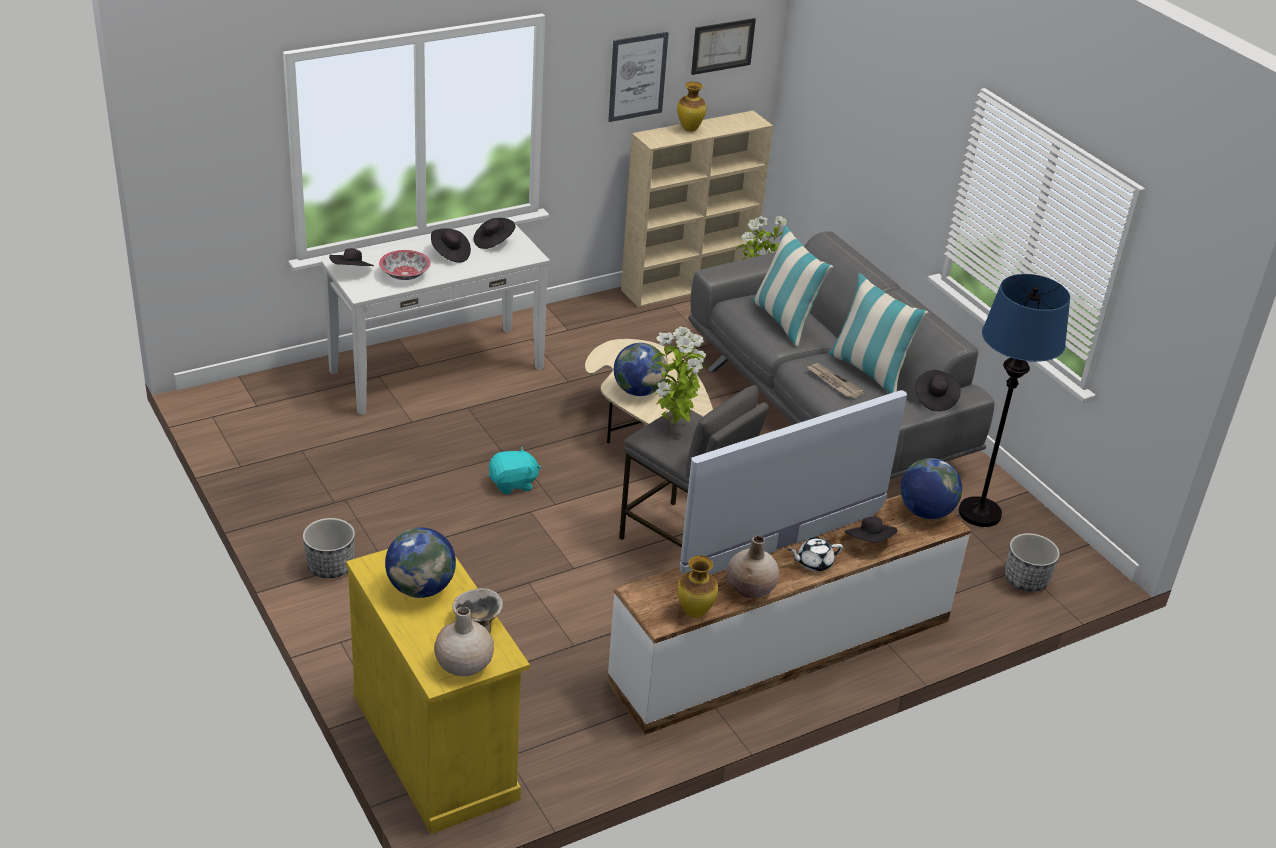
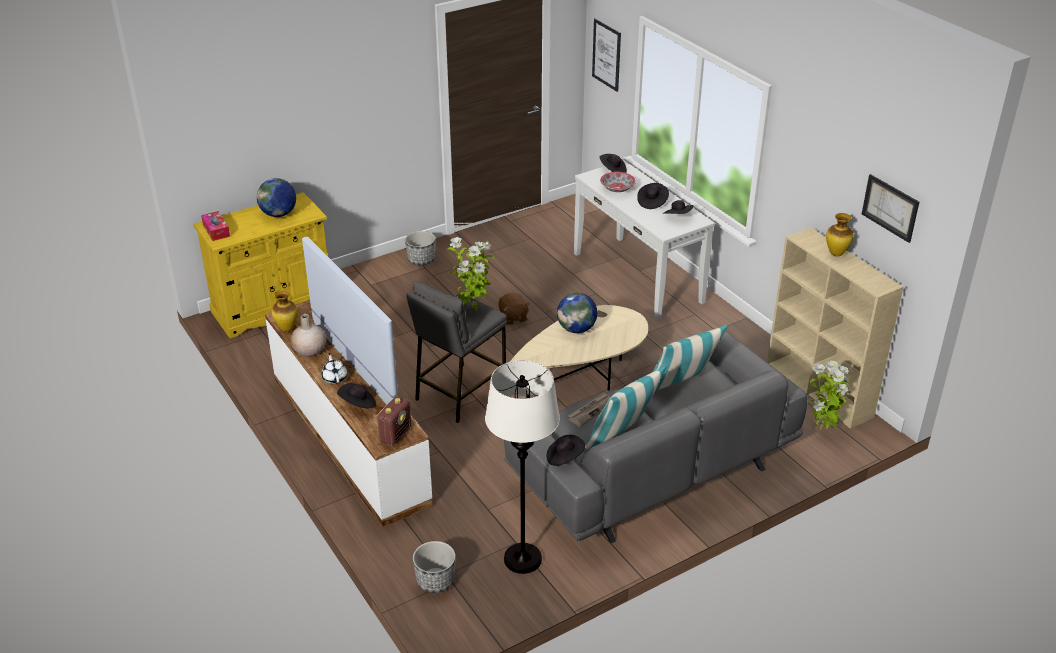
camera: 90 degrees right, 0 degrees up
beige vase [434,606,494,676] -> tissue box [201,211,230,241]
bowl [452,588,503,633] -> none
turquoise plush toy [489,447,541,495] -> brown plush toy [498,293,530,325]
picture [608,32,669,122] -> picture moved to [592,18,621,92]
globe [900,458,962,519] -> radio [377,396,411,445]
blue floor lamp [958,274,1070,527] -> white floor lamp [485,360,560,574]

